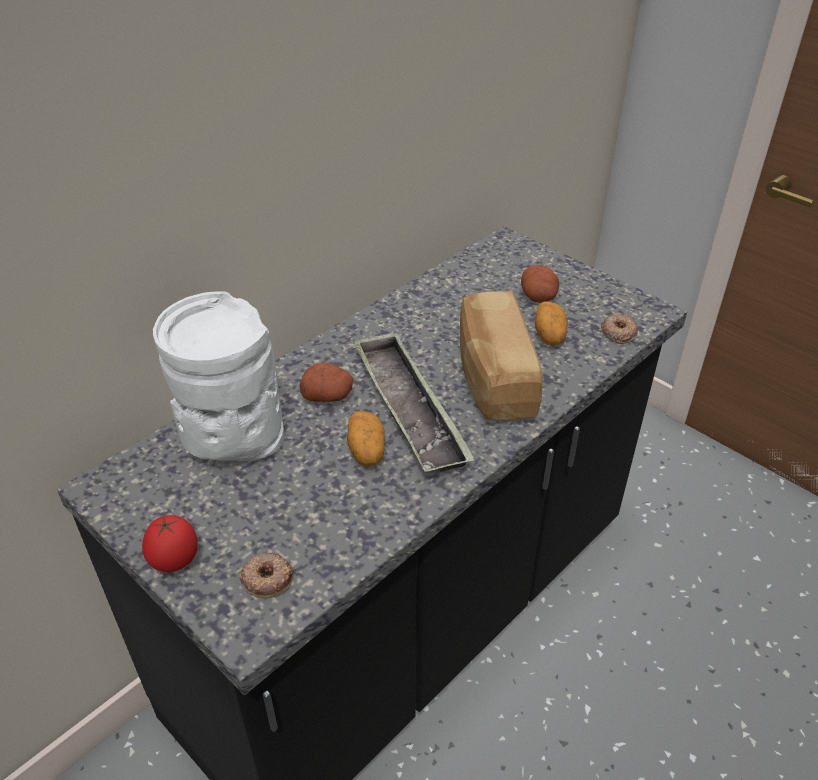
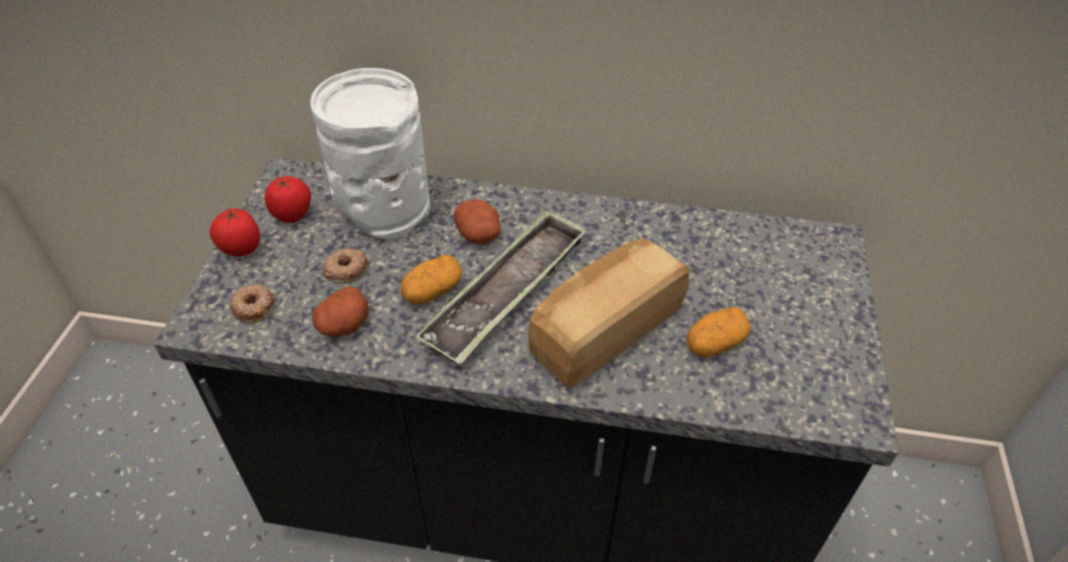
camera: 55 degrees right, 5 degrees up
potato [521,265,559,303] -> potato moved to [312,286,369,337]
donut [601,313,638,344] -> donut moved to [323,248,368,284]
none -> tomato [265,176,311,223]

